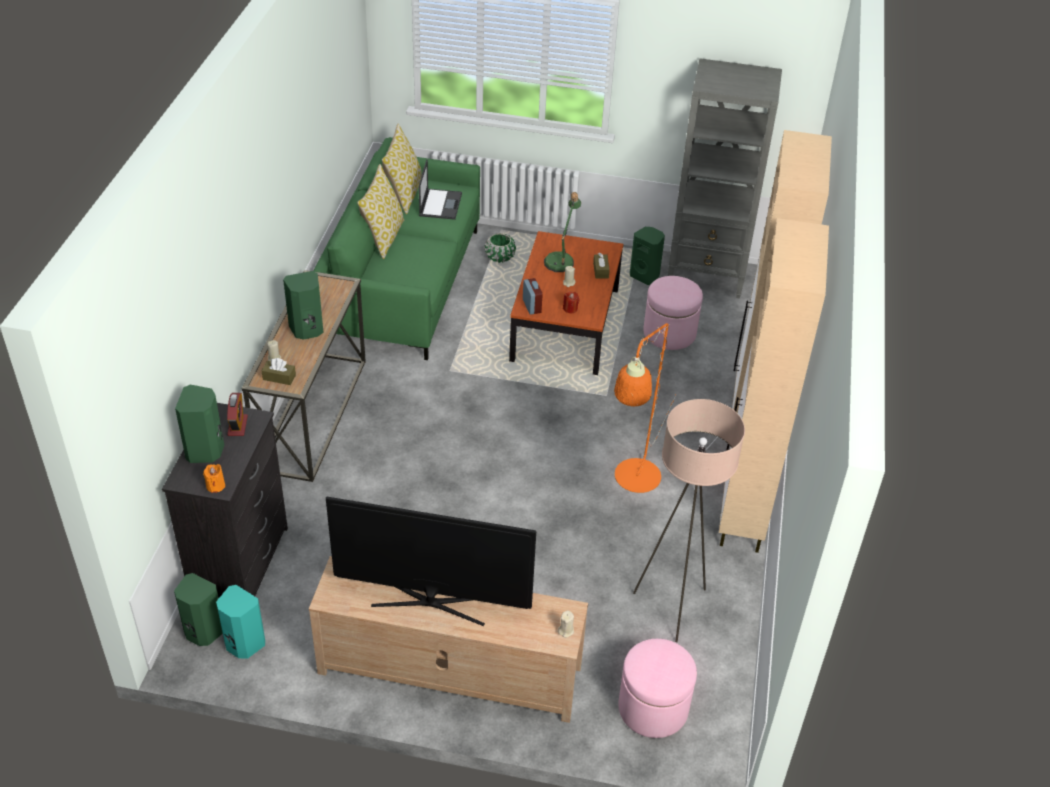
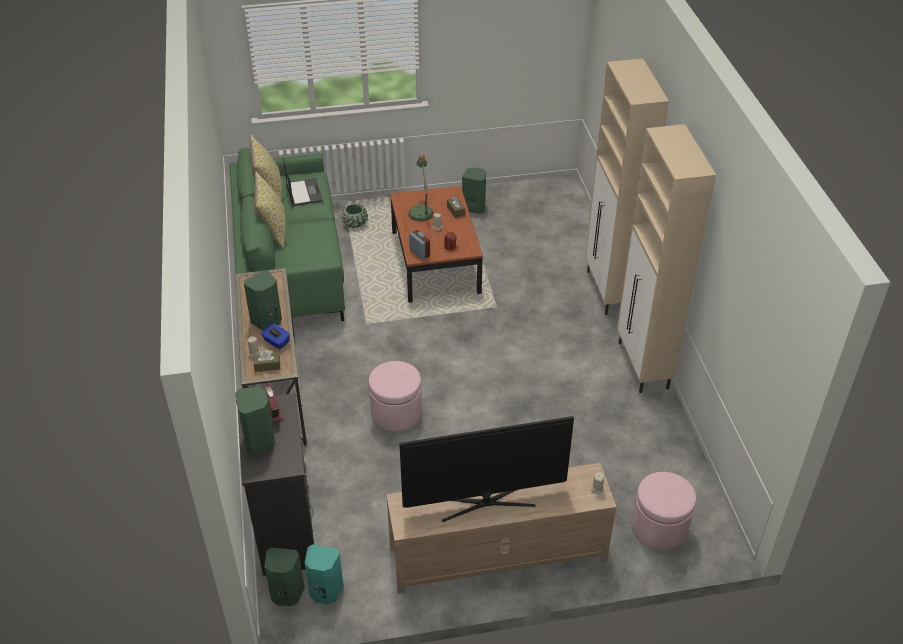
camera: 20 degrees left, 0 degrees up
orange candle [203,464,225,493] -> none
orange floor lamp [614,323,676,493] -> none
beige floor lamp [633,399,745,642] -> none
pink ottoman [643,276,703,350] -> pink ottoman moved to [368,361,422,432]
grey bookcase [668,58,782,299] -> none
none -> blue tissue box [261,323,290,349]

